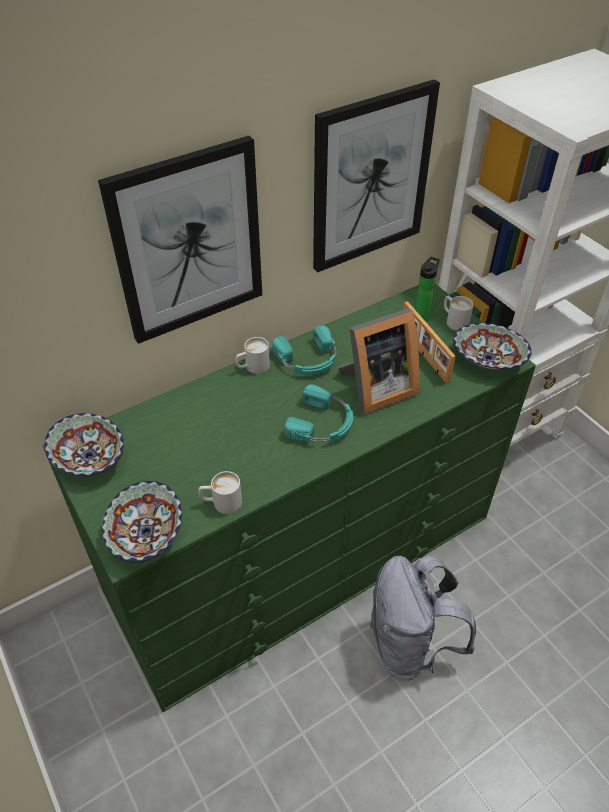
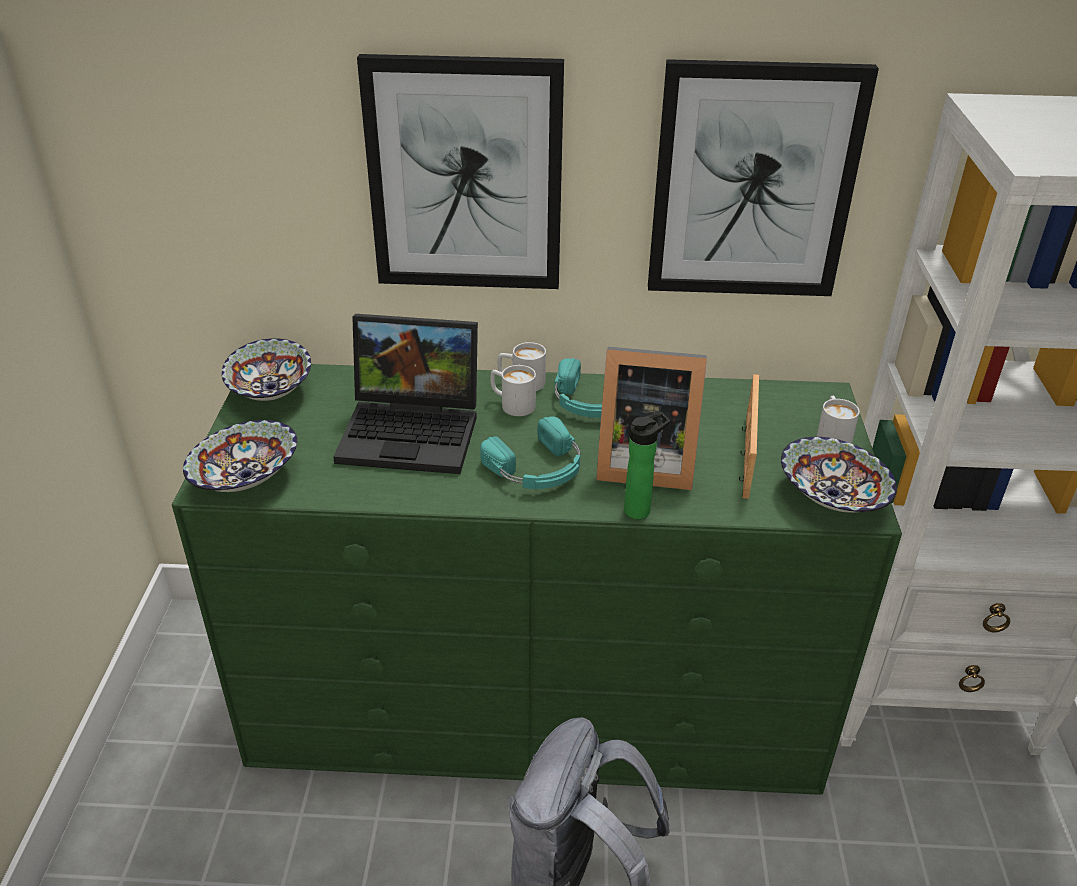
camera: 35 degrees right, 10 degrees down
white mug [198,471,242,514] -> white mug moved to [490,365,536,416]
bottle [415,257,440,322] -> bottle moved to [624,412,670,519]
none -> laptop [333,314,478,474]

